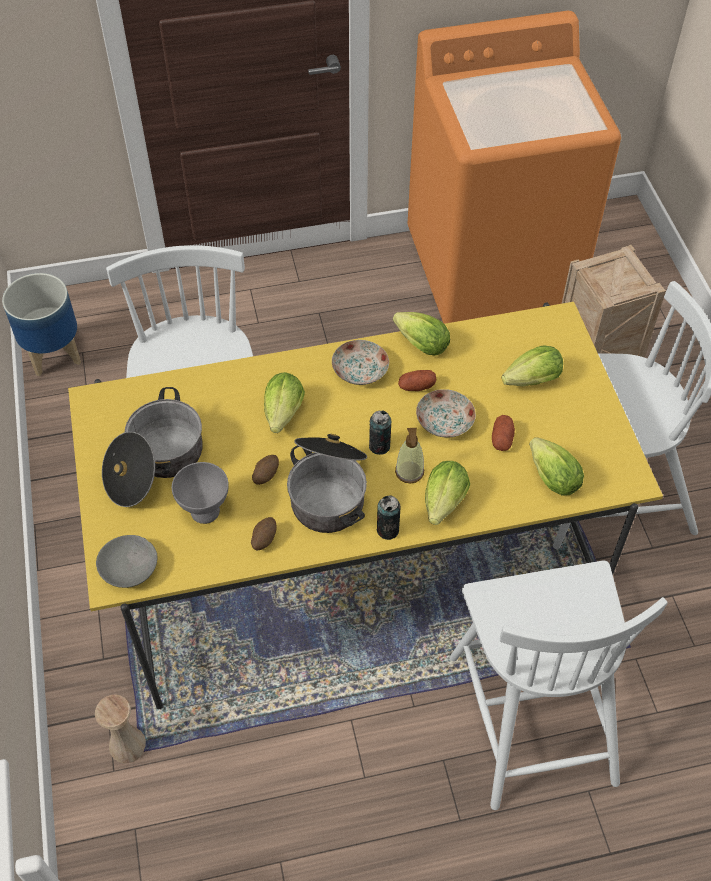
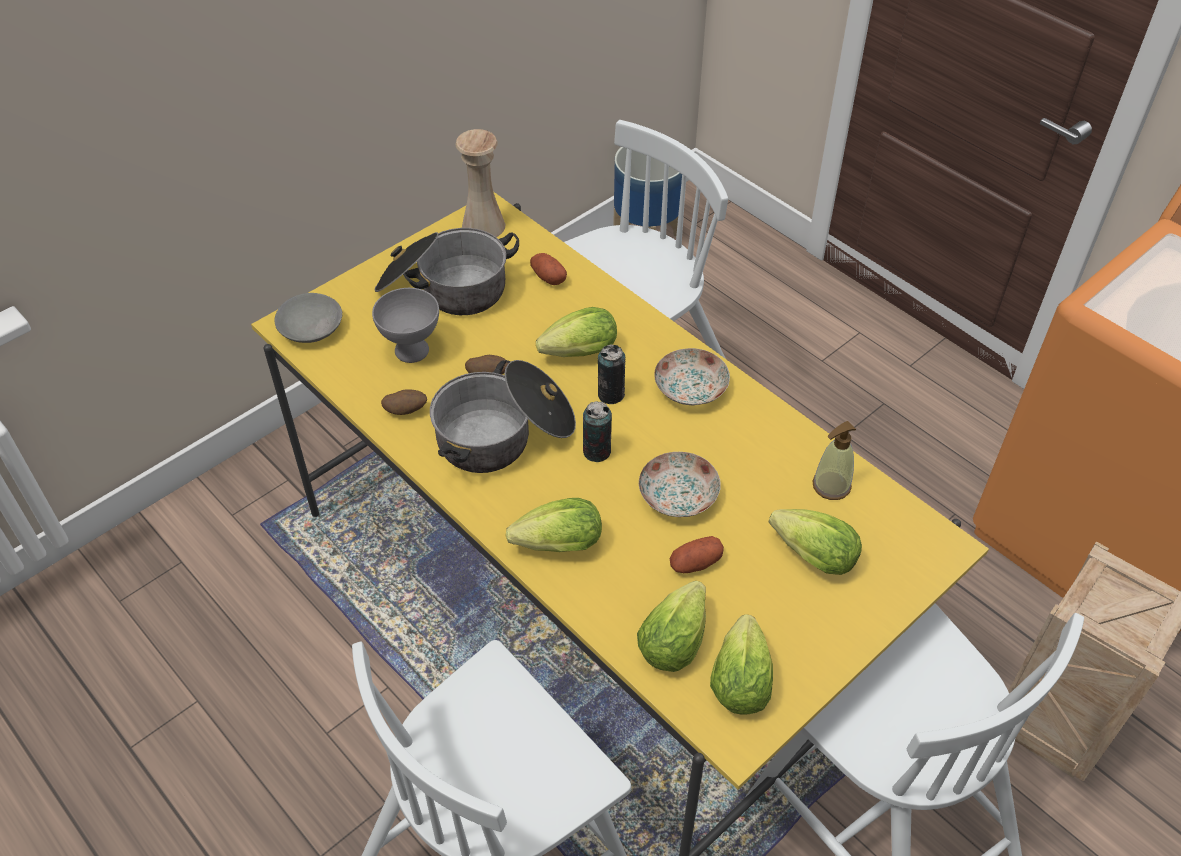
camera: 60 degrees right, 5 degrees down
beige vase [95,695,146,763] -> beige vase moved to [455,129,506,237]
can [377,496,400,540] -> can moved to [598,344,625,404]
lettuce [393,312,450,356] -> lettuce moved to [710,614,773,715]
soap dispenser [395,428,424,483] -> soap dispenser moved to [812,421,856,500]
potato [398,370,436,391] -> potato moved to [530,253,567,285]

